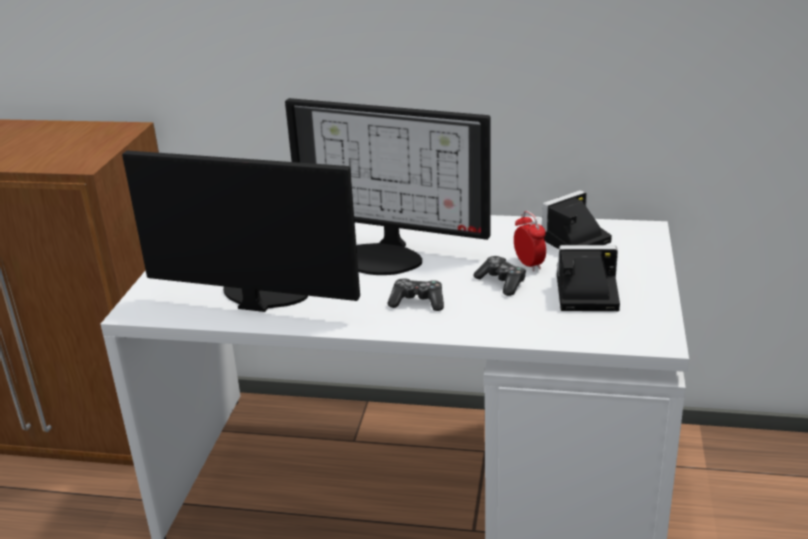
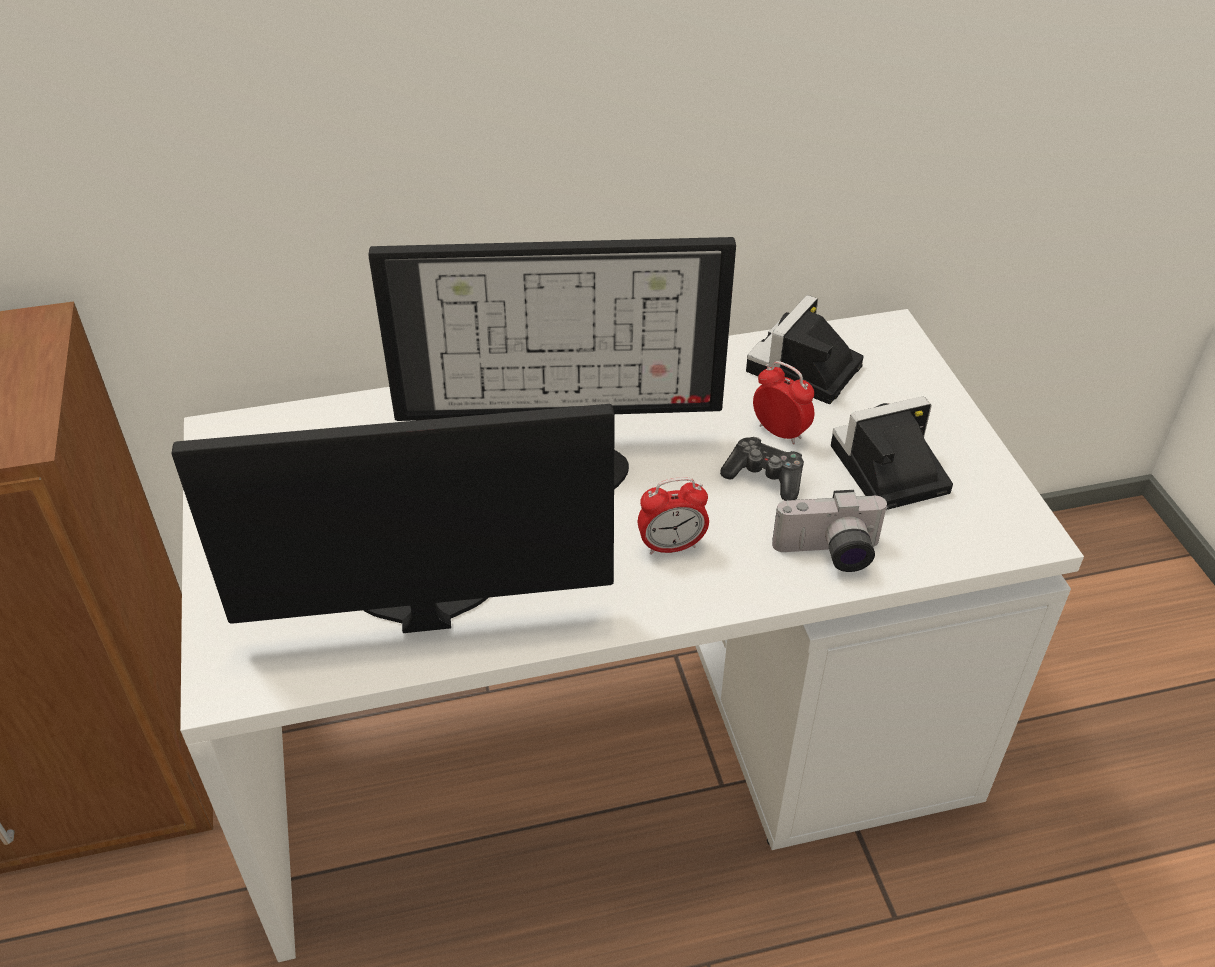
camera: 25 degrees left, 15 degrees up
game controller [388,278,444,311] -> alarm clock [638,477,709,555]
none -> camera [772,490,889,572]

